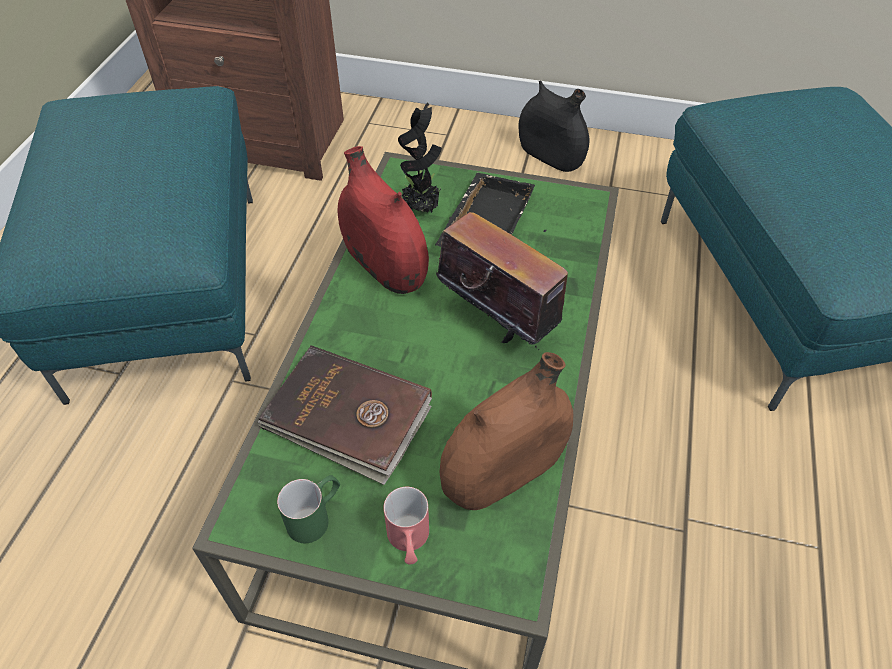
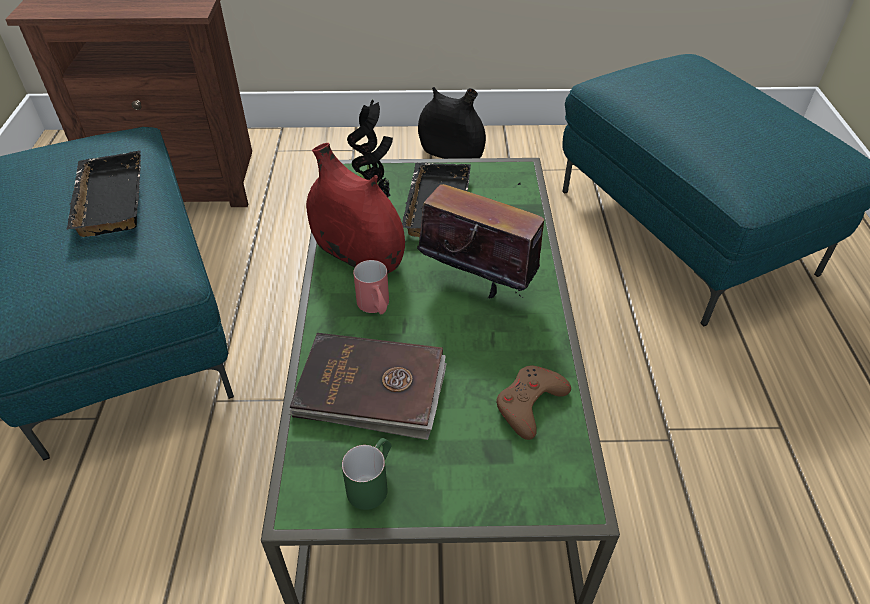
camera: 15 degrees left, 5 degrees down
red mug [384,487,429,564] -> red mug moved to [353,260,389,314]
brown vase [439,352,573,510] -> brown game controller [496,365,571,440]
none -> black tray [66,151,141,237]

